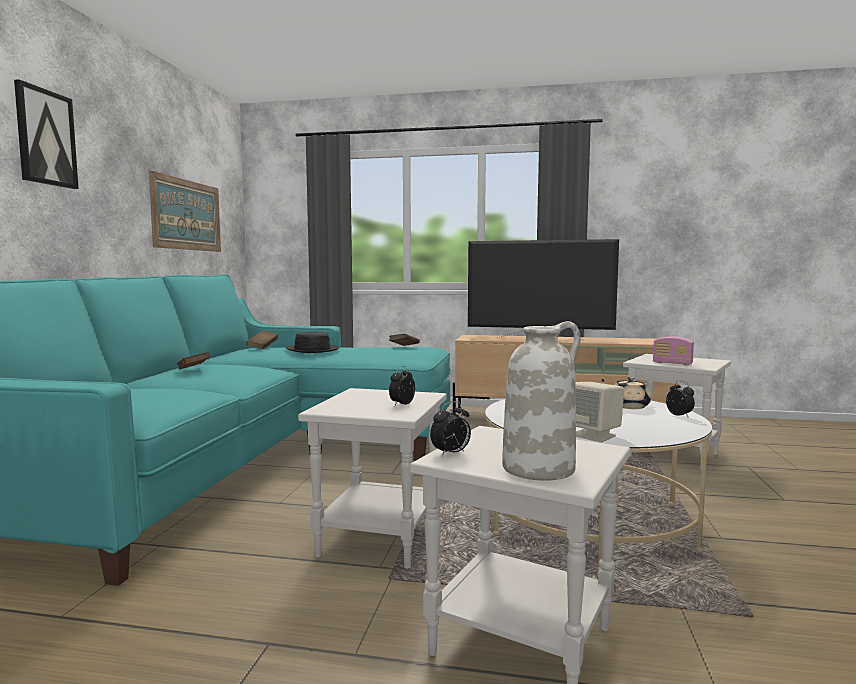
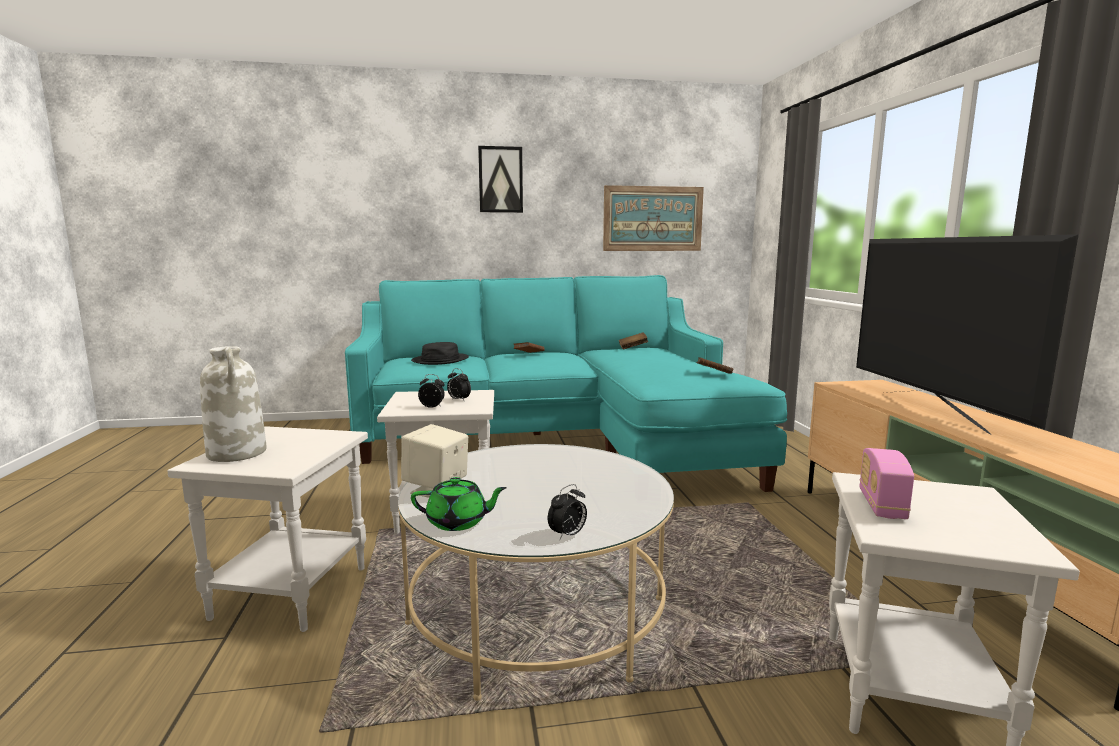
camera: 70 degrees right, 5 degrees up
black hat [285,332,340,353] -> black hat moved to [411,342,469,365]
alarm clock [430,401,471,457] -> alarm clock moved to [447,369,471,400]
beige teapot [614,377,651,409] -> none
none -> green teapot [411,477,507,531]

